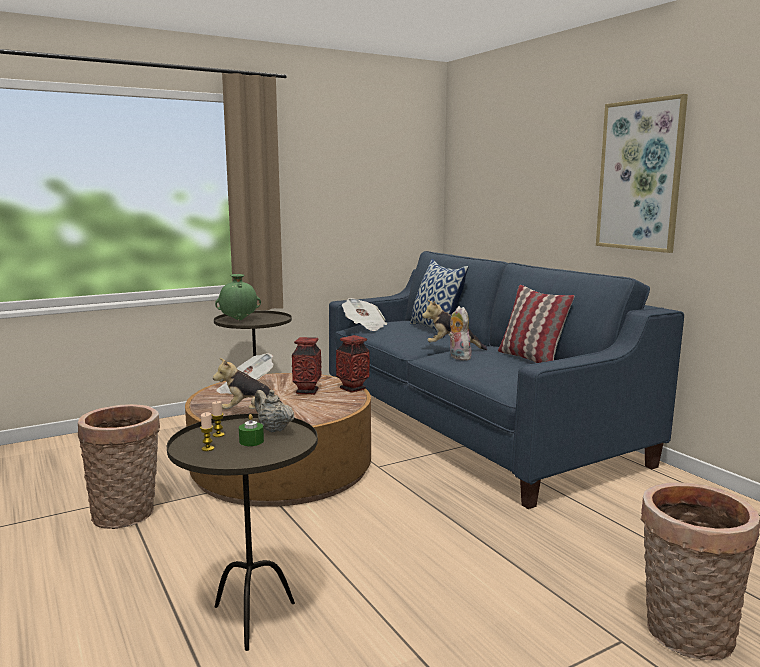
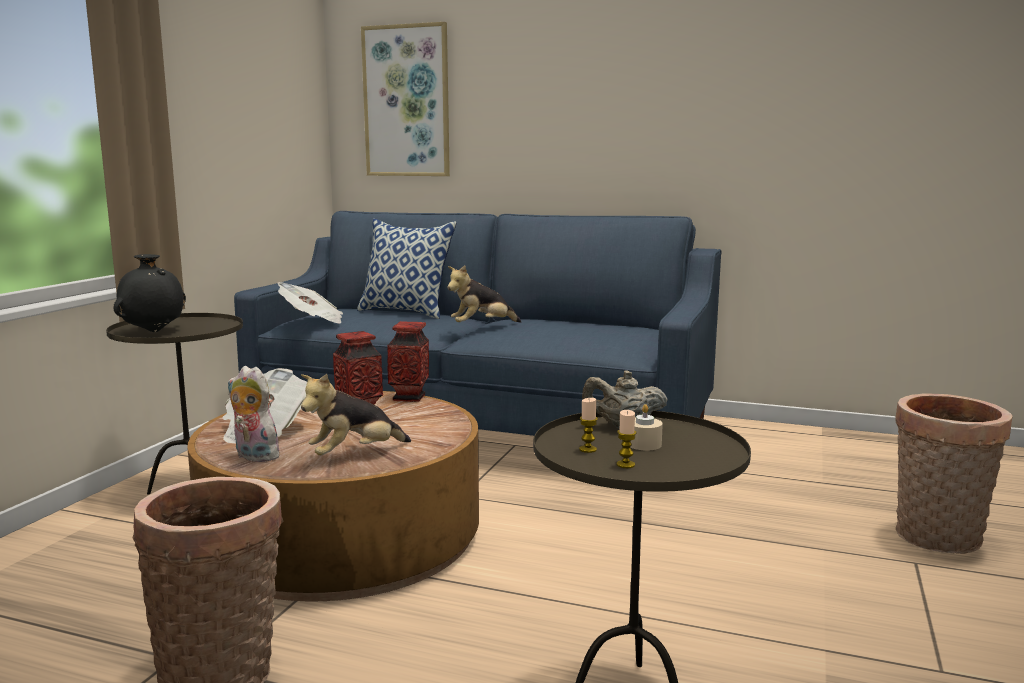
camera: 40 degrees left, 0 degrees up
green vase [215,274,261,320] -> black vase [114,254,186,332]
green candle [239,414,264,446] -> beige candle [630,404,663,450]
plush toy [449,306,471,360] -> plush toy moved to [228,366,279,462]
pillow [498,285,574,363] -> none
picture [596,94,688,253] -> picture moved to [361,22,450,176]

